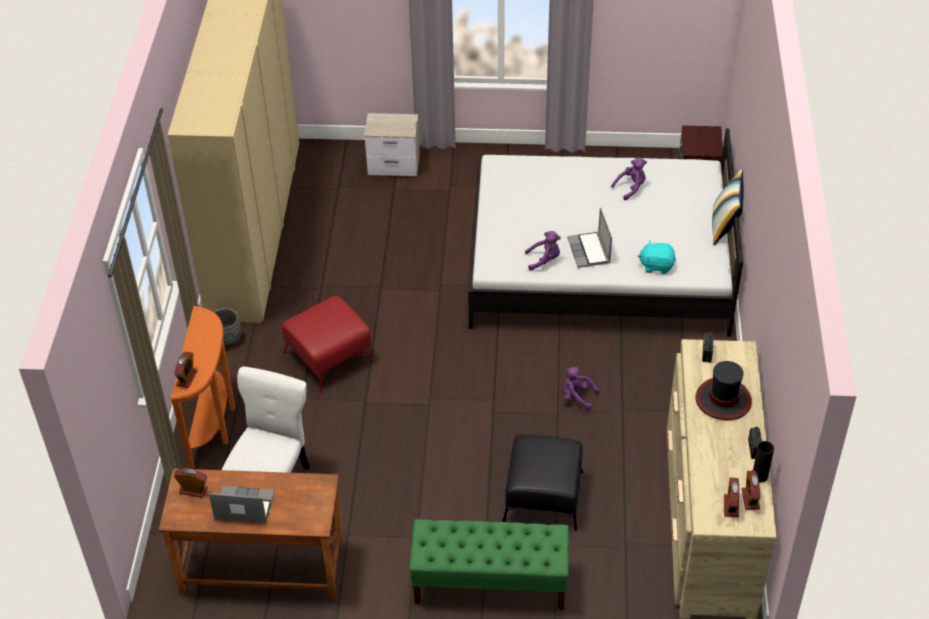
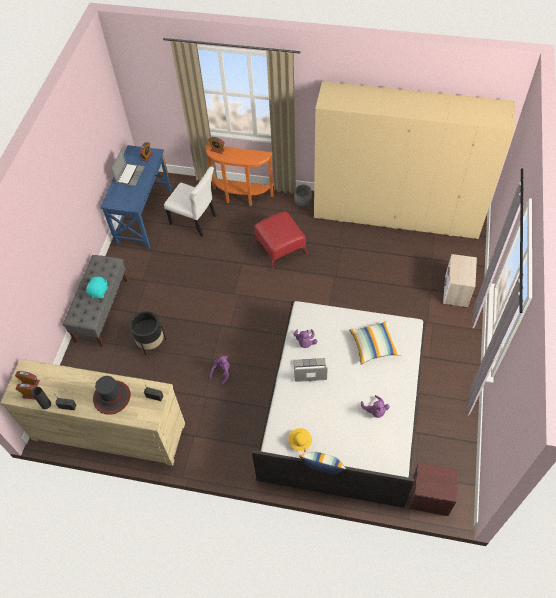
camera: 100 degrees right, 10 degrees up
brown desk [158,468,344,600] -> blue desk [100,145,172,249]
green bench [409,519,569,610] -> grey bench [63,255,129,347]
black ottoman [503,434,583,531] -> black planter [130,311,166,356]
turquoise plush toy [637,240,676,274] -> turquoise plush toy moved to [86,277,108,298]
none -> yellow hat [288,428,312,452]
none -> pillow [349,321,401,364]

